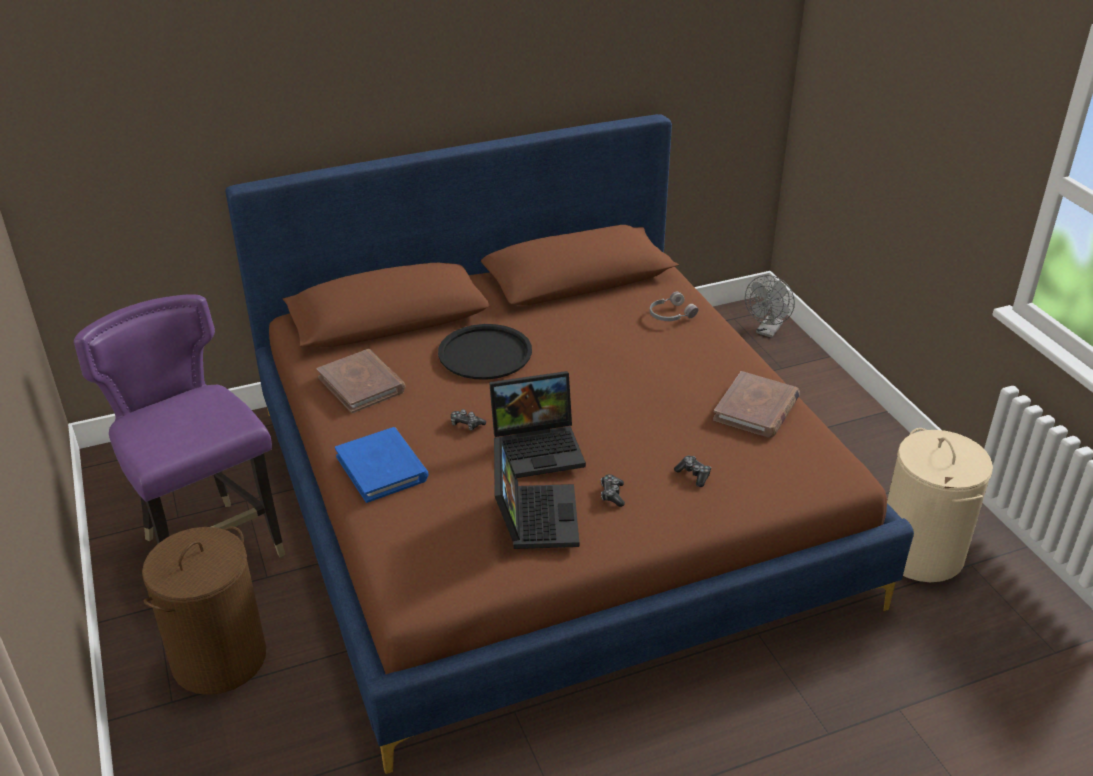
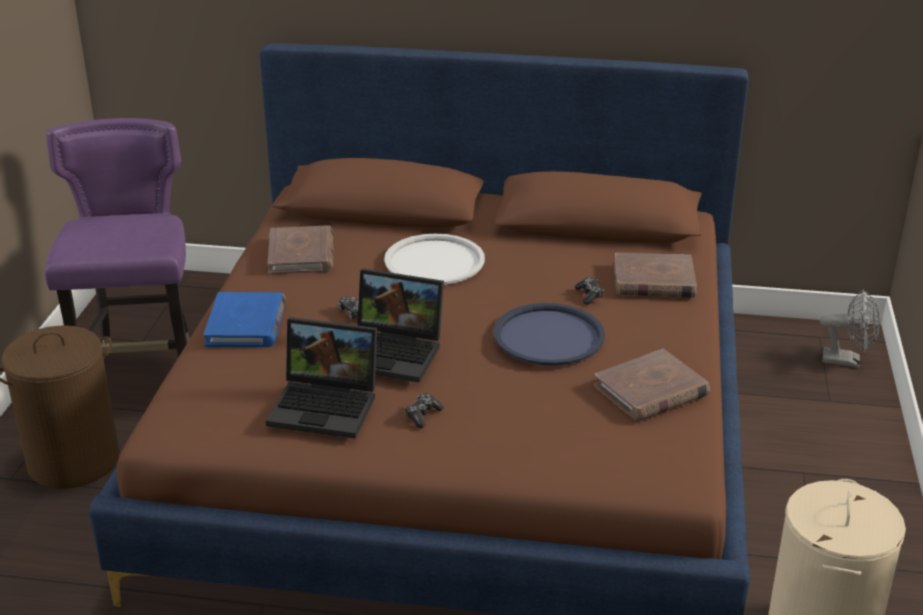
camera: 30 degrees right, 5 degrees down
black tray [438,324,532,380] -> white tray [384,234,485,285]
laptop [494,437,579,549] -> laptop turned 75 degrees clockwise [266,317,377,439]
grey headphones [650,292,699,321] -> brown book [614,253,697,298]
game controller [674,456,711,487] -> game controller moved to [575,277,604,305]
grey fan [745,275,795,338] -> grey fan turned 135 degrees counterclockwise [820,289,880,368]
none -> blue tray [494,303,605,366]

